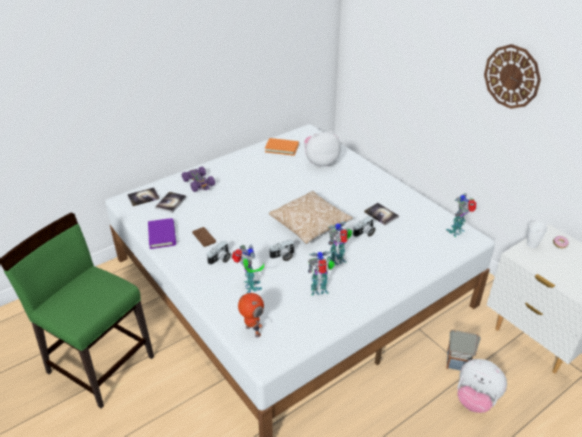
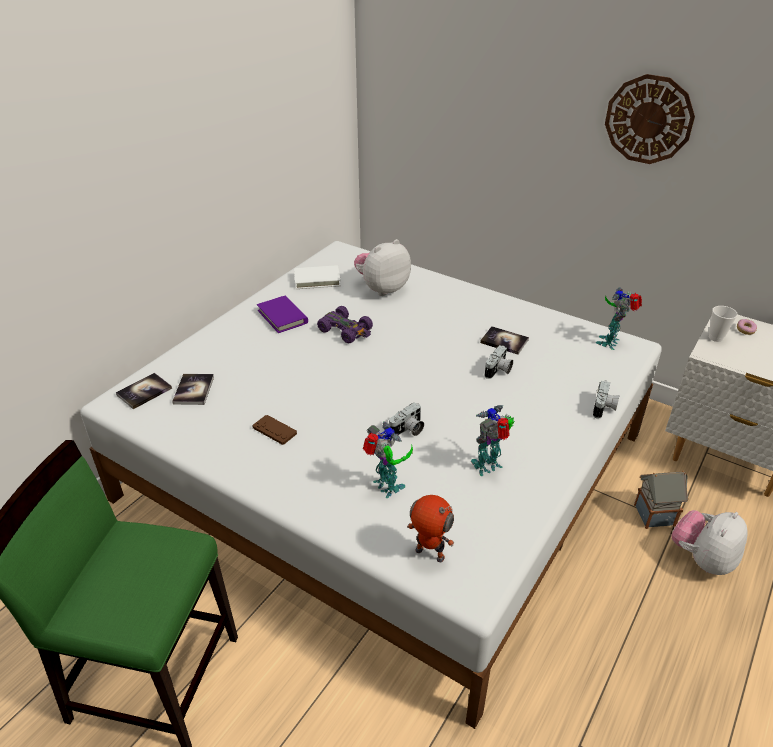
camera: 20 degrees left, 0 degrees up
purple book [148,218,176,249] -> purple book moved to [257,296,308,333]
purple toy car [182,167,215,192] -> purple toy car moved to [317,306,373,344]
camera [207,241,231,265] -> camera moved to [593,380,620,419]
orange book [265,138,299,156] -> white book [294,265,341,289]
pillow [269,191,353,244] -> none
toy robot [327,222,353,265] -> none
plush toy [457,359,507,413] -> plush toy turned 120 degrees clockwise [671,510,748,575]

